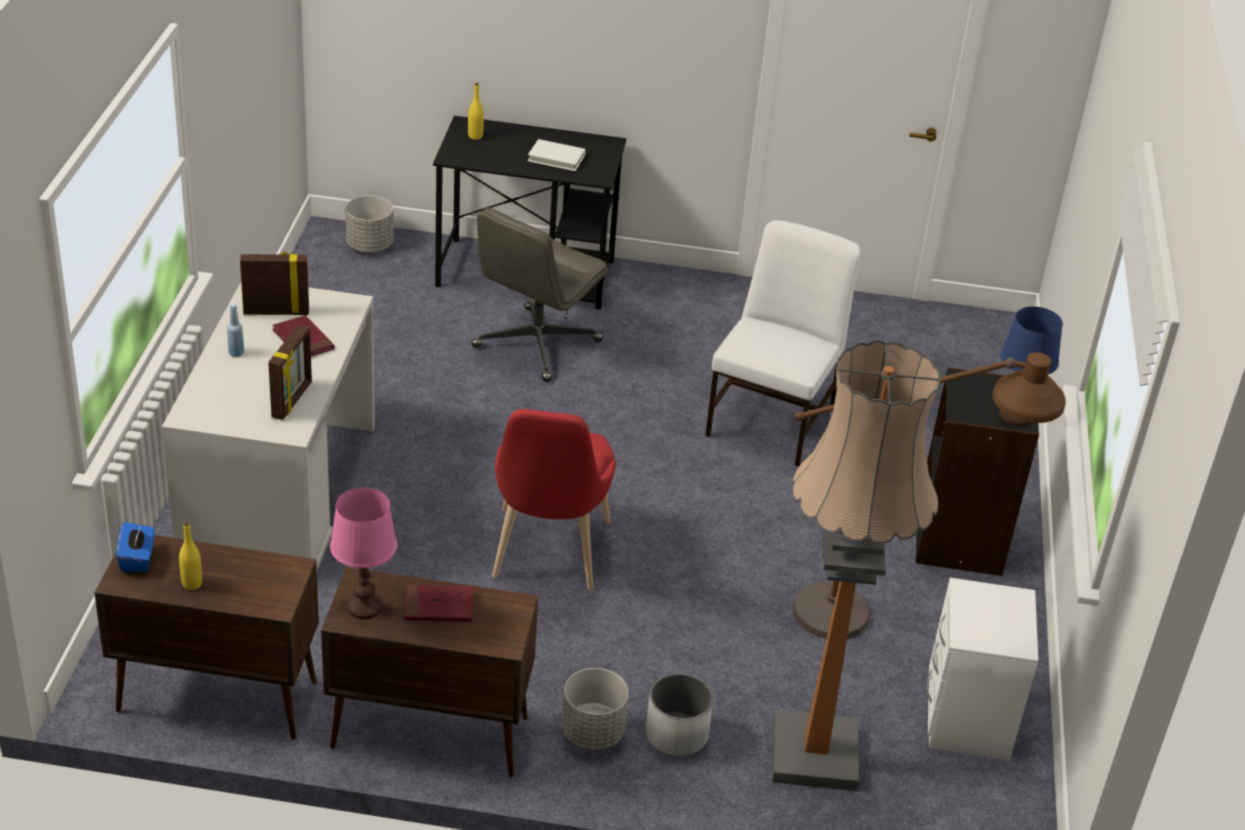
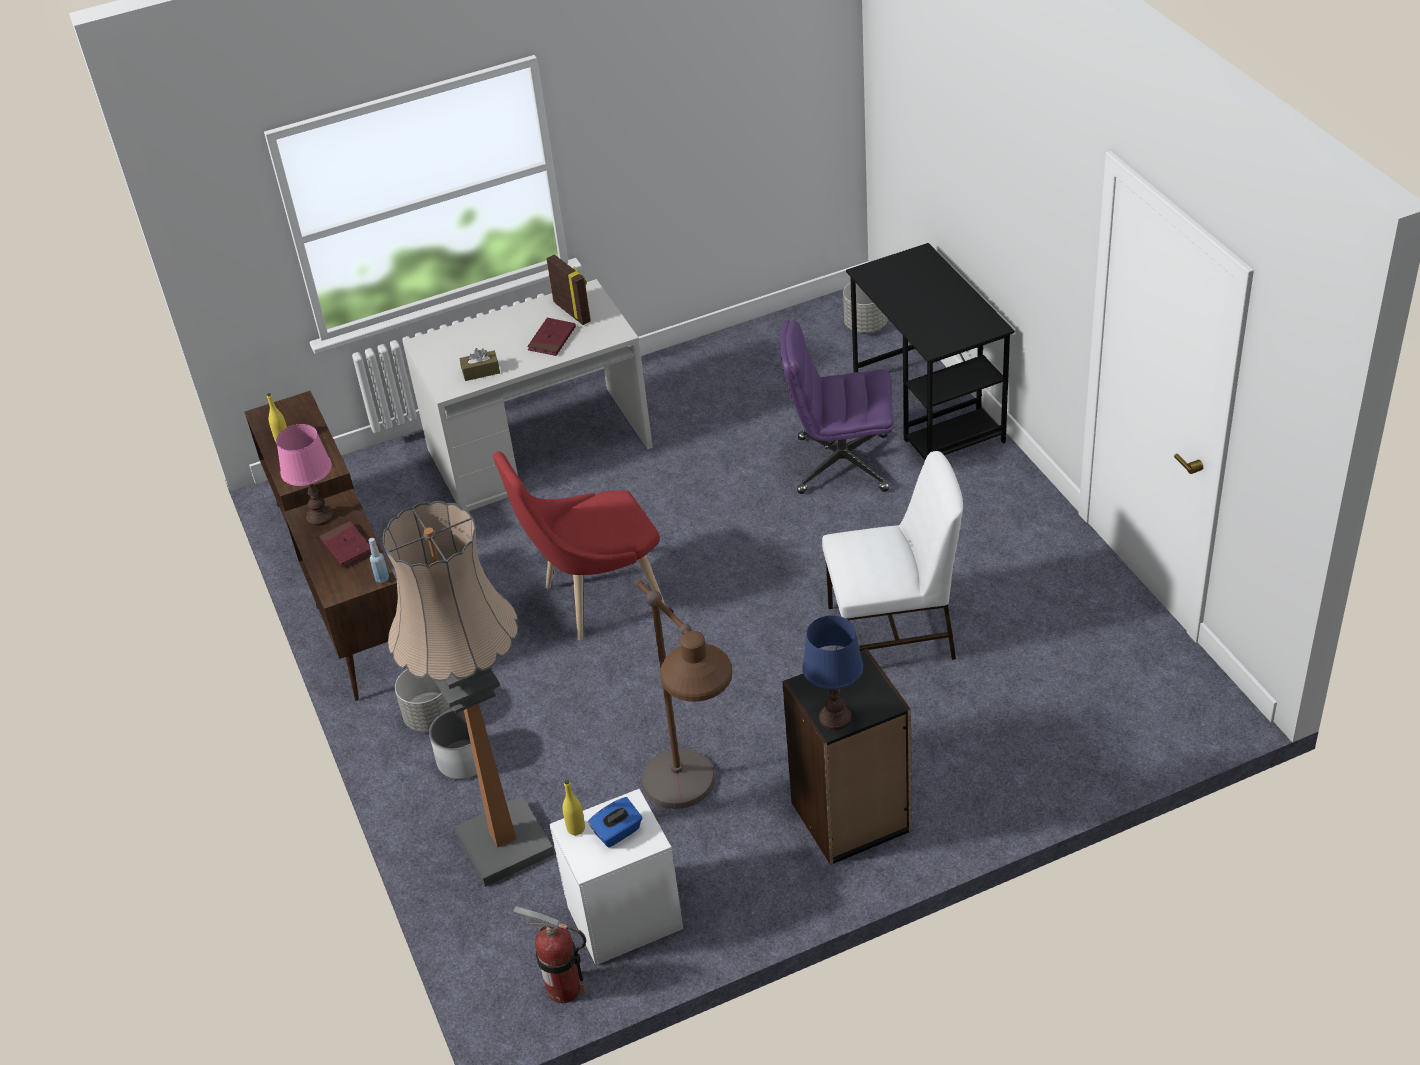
camera: 65 degrees right, 5 degrees up
blue tissue box [117,522,155,572] -> blue tissue box moved to [588,797,643,848]
blue bottle [227,303,244,357] -> blue bottle moved to [369,538,389,583]
picture frame [268,324,312,420] -> brown tissue box [460,348,500,381]
yellow bottle [468,83,484,140] -> yellow bottle moved to [562,780,585,835]
grey office chair [472,208,608,382] -> purple office chair [780,320,894,494]
white book [528,139,586,171] -> none
none -> fire extinguisher [513,906,587,1003]

